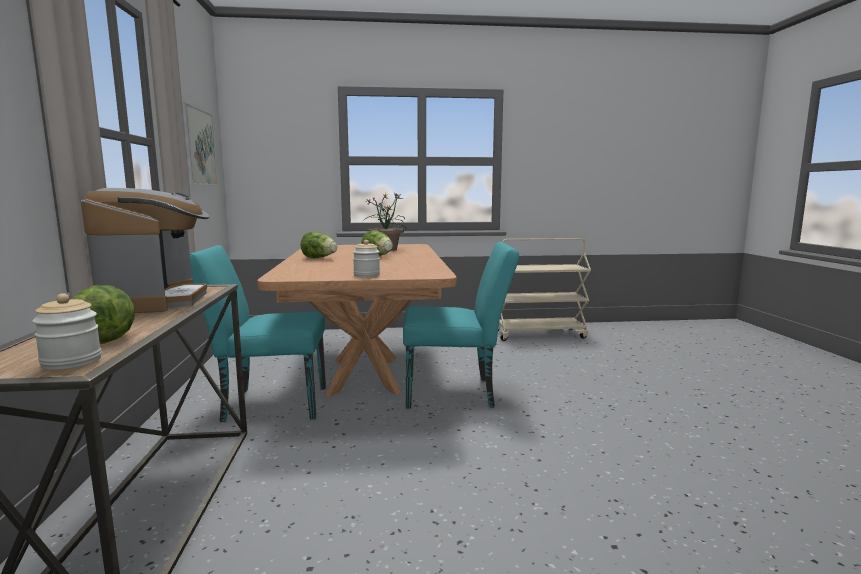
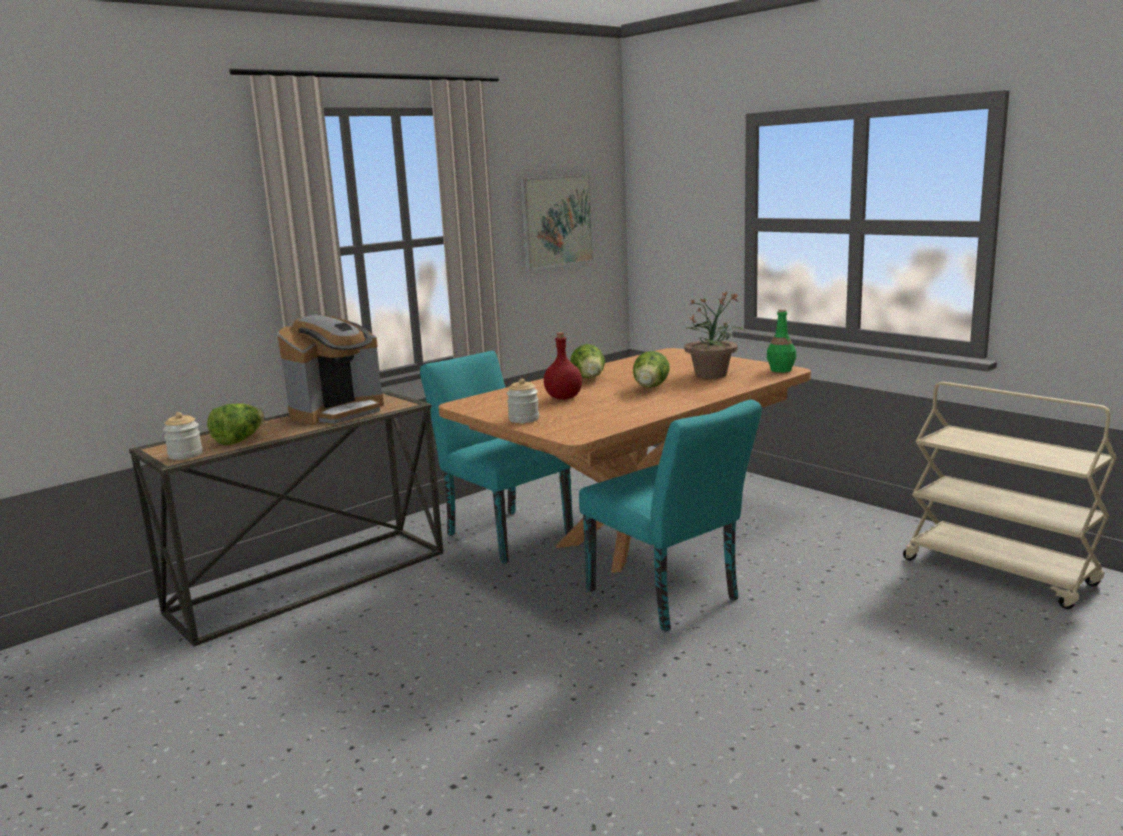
camera: 55 degrees right, 5 degrees up
none -> red bottle [544,332,582,399]
none -> green bottle [767,309,796,373]

